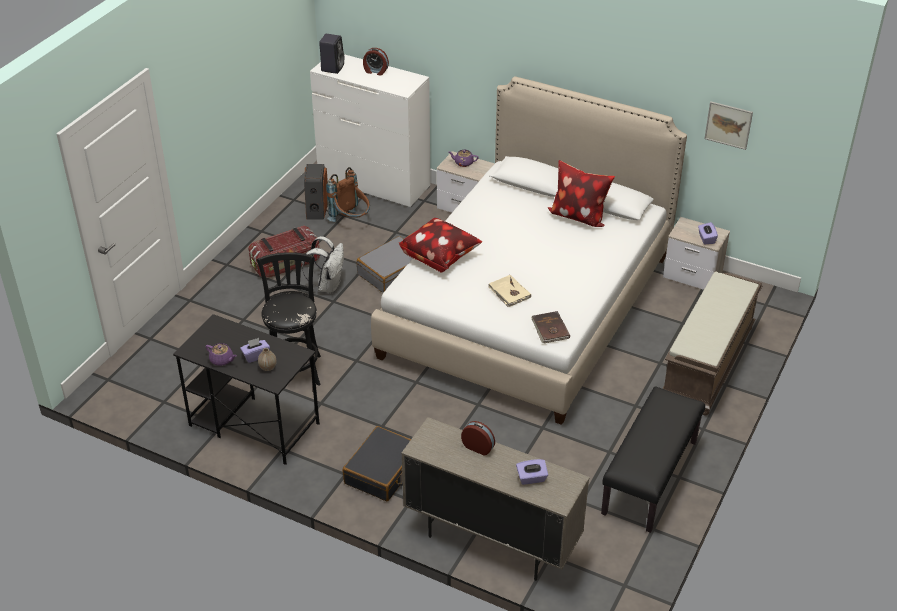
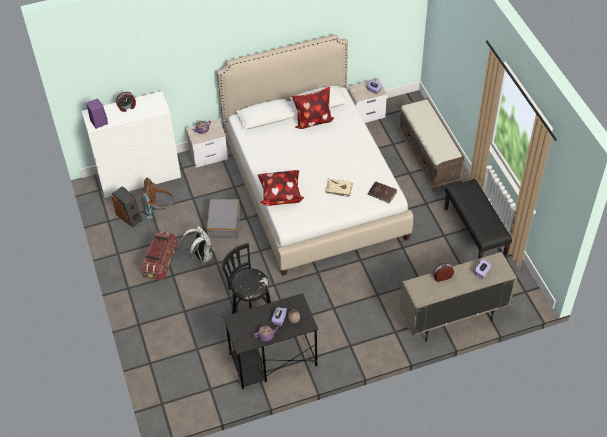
camera: 45 degrees left, 10 degrees up
black speaker [319,34,344,74] -> purple speaker [86,98,108,129]
black suitcase [343,426,411,501] -> none
picture [704,101,753,150] -> none

